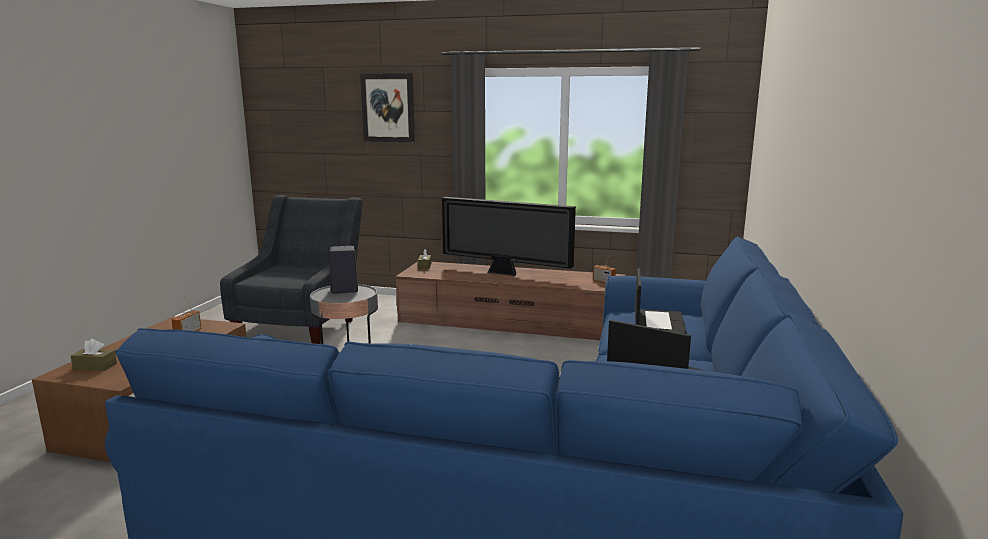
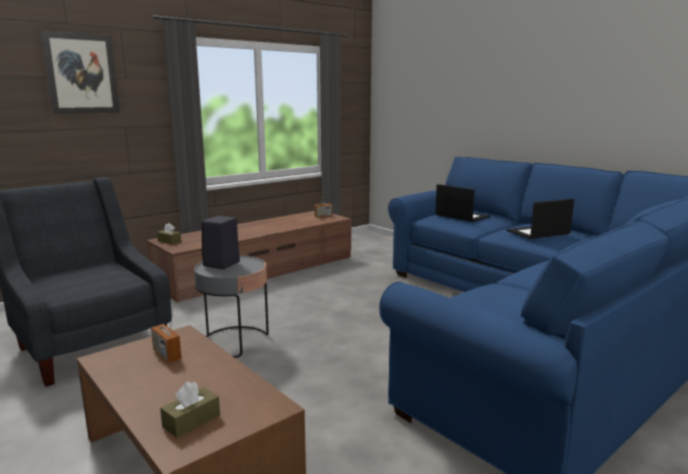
camera: 55 degrees left, 0 degrees up
television [442,197,576,276] -> none

